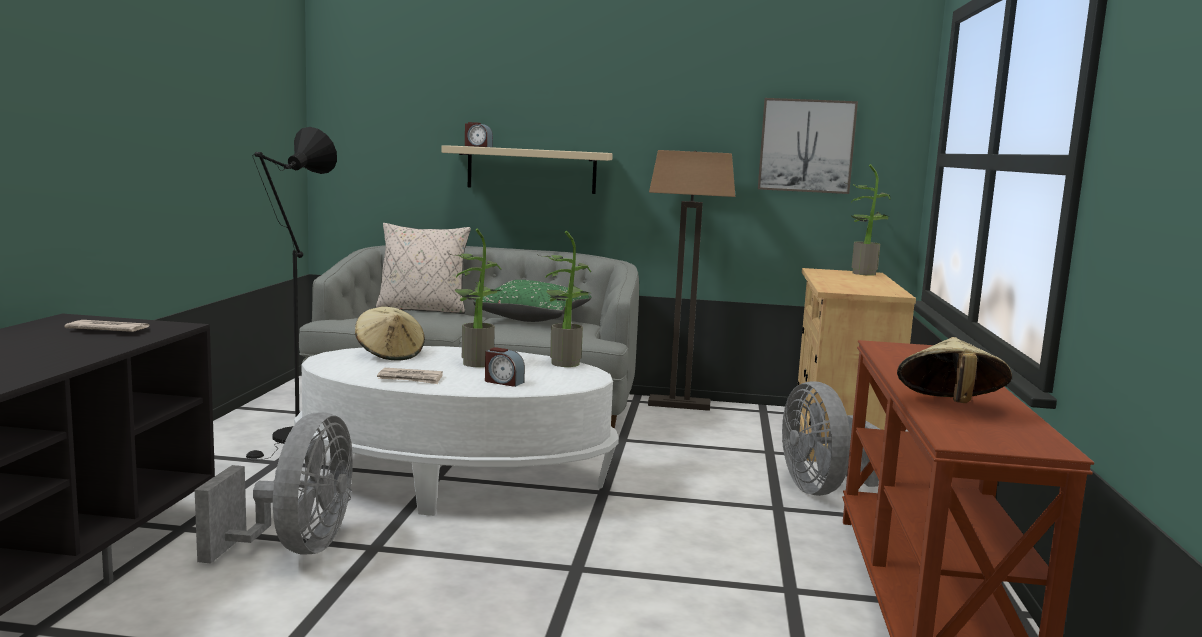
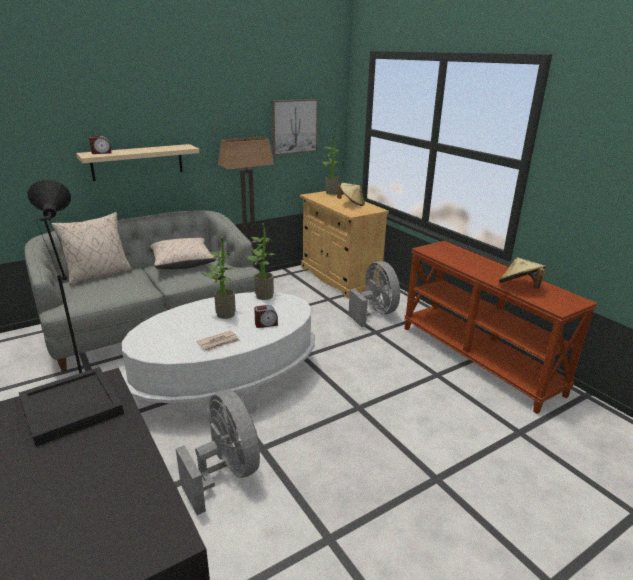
camera: 40 degrees left, 15 degrees up
newspaper [64,320,150,332] -> black tray [19,367,124,447]
beige hat [355,307,425,361] -> beige hat moved to [337,183,365,206]
green pillow [473,280,591,322] -> beige pillow [150,238,216,269]
grey fan [782,381,880,496] -> grey fan turned 150 degrees counterclockwise [348,261,400,327]

